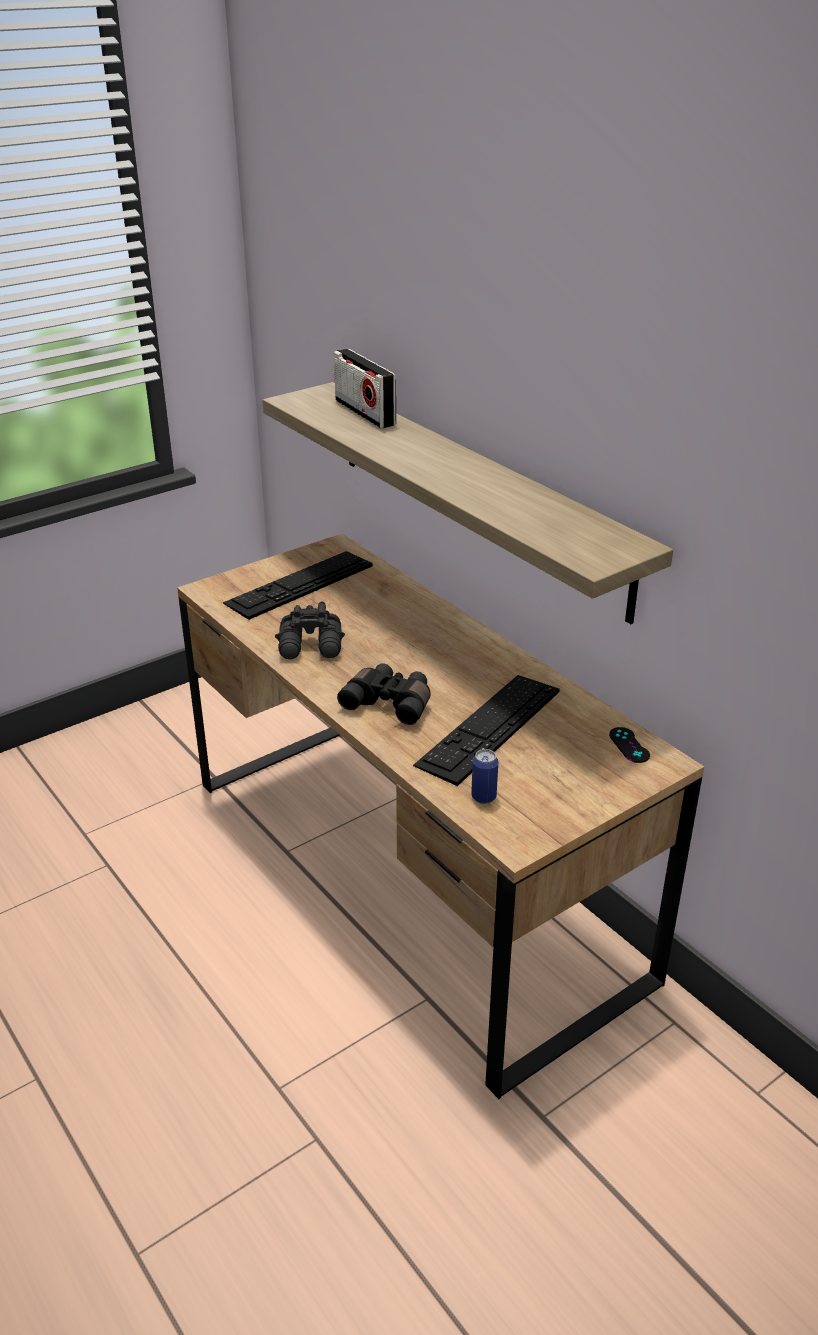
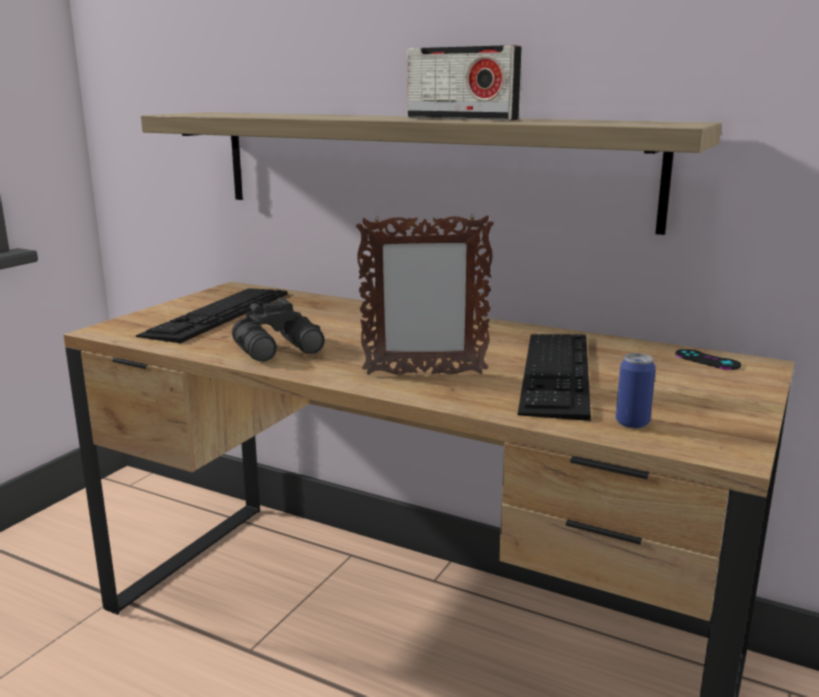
camera: 25 degrees left, 15 degrees down
radio [334,349,396,428] -> radio moved to [407,45,522,120]
black binoculars [337,663,431,725] -> picture frame [356,215,494,375]

